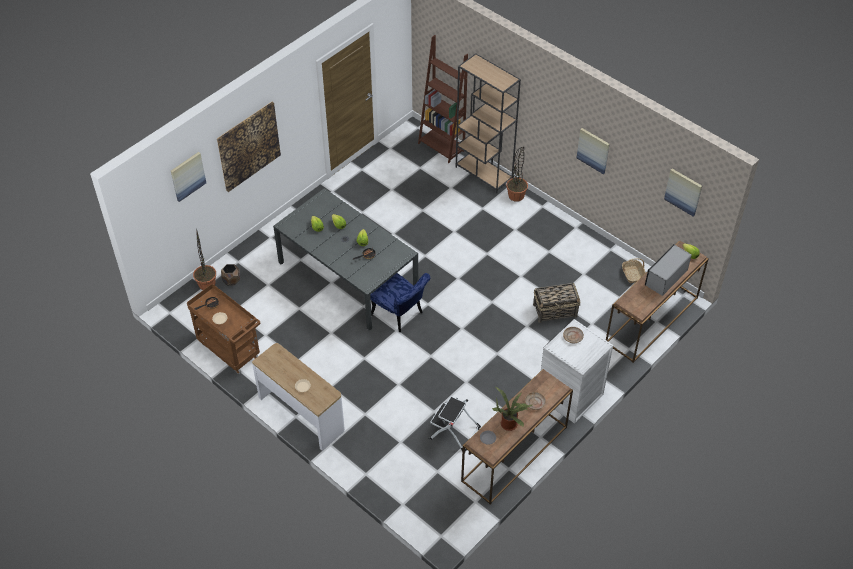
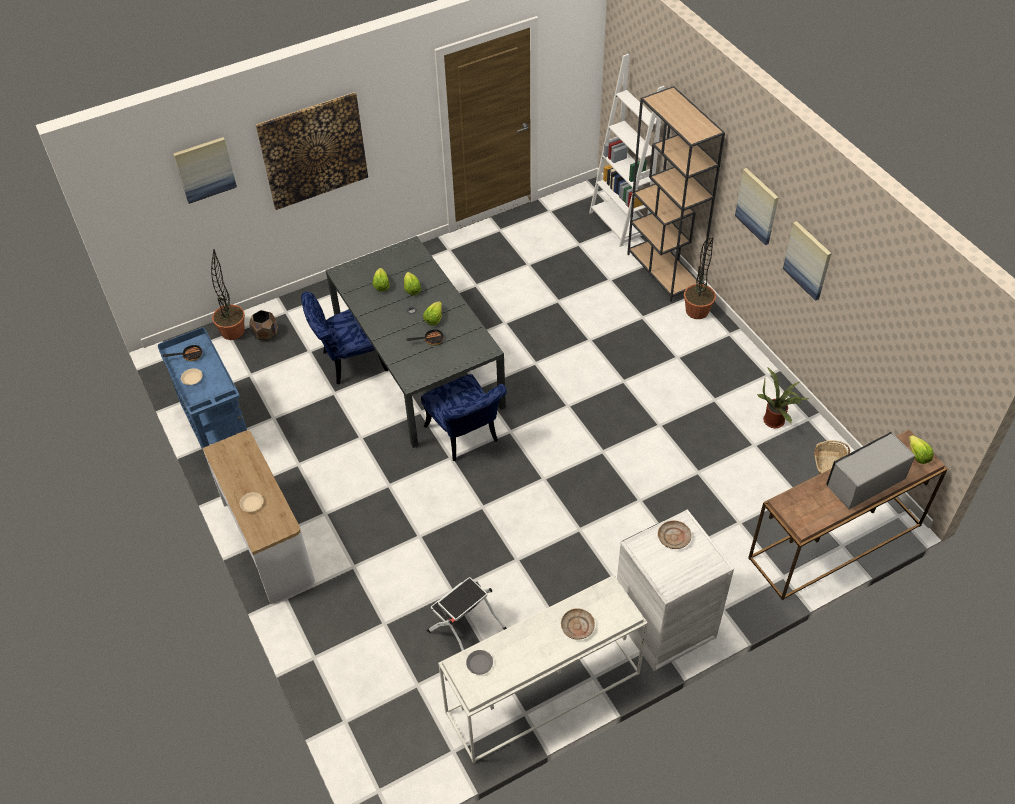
camera: 20 degrees right, 0 degrees up
brown cart [187,284,261,374] -> blue cart [158,327,247,452]
brown bookcase [418,35,468,163] -> white bookcase [589,54,665,247]
brown console table [461,369,573,504] -> white console table [438,575,648,763]
potted plant [492,387,532,431] -> potted plant moved to [757,367,810,428]
basket [533,283,580,323] -> none
picture [664,169,702,217] -> picture moved to [735,168,779,245]
none -> blue chair [301,291,388,384]

